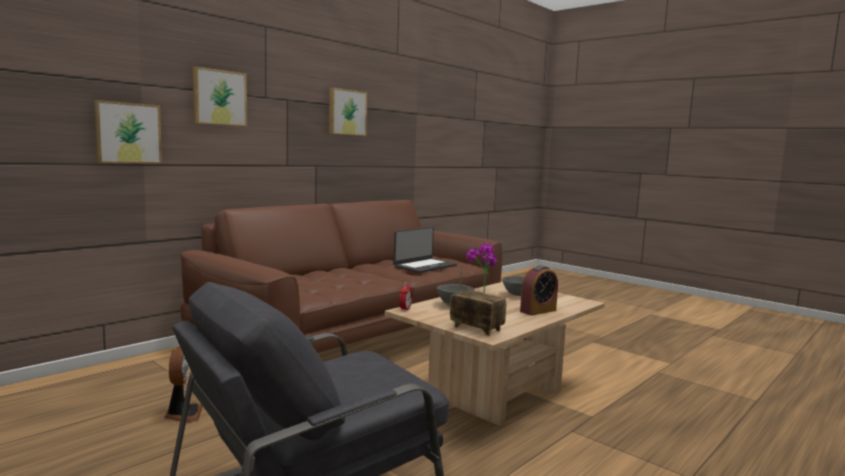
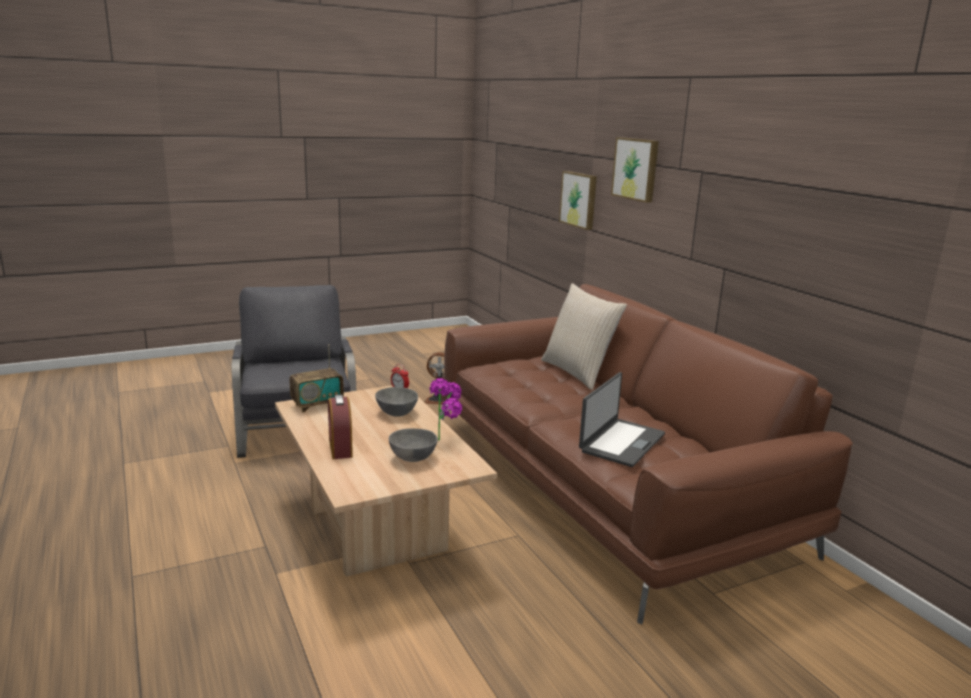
camera: 110 degrees right, 10 degrees up
picture [329,88,367,136] -> none
laptop [393,227,457,273] -> laptop turned 120 degrees counterclockwise [579,372,665,467]
none -> beige pillow [541,283,627,390]

